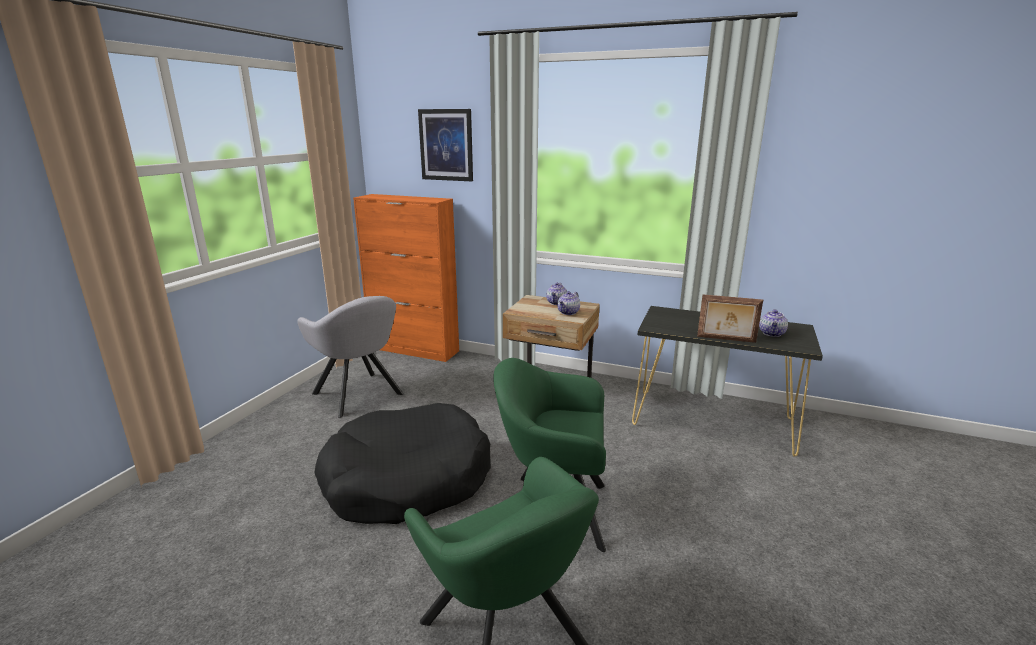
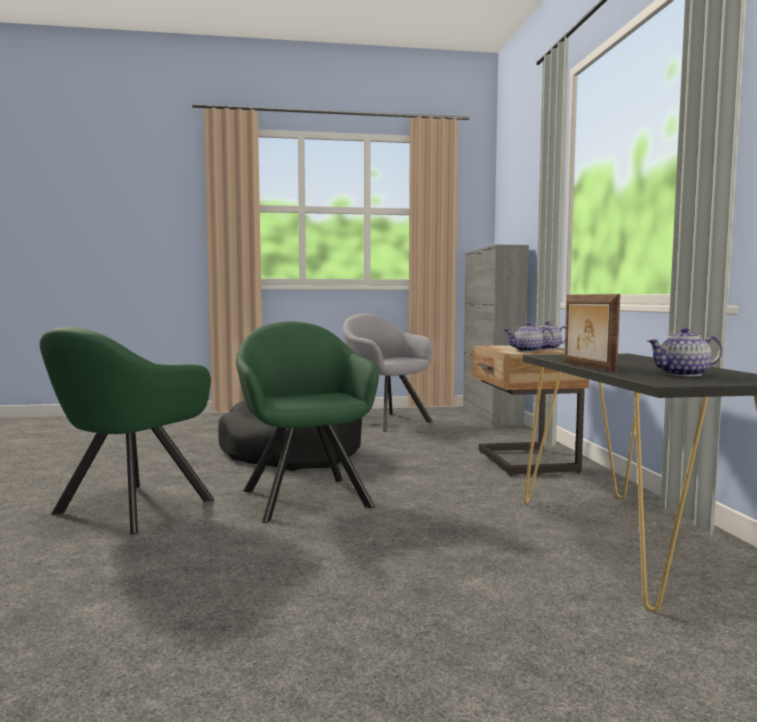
camera: 60 degrees right, 15 degrees down
grey armchair [297,296,404,418] -> grey armchair turned 120 degrees clockwise [343,313,433,432]
orange cabinet [353,194,459,362] -> grey cabinet [463,245,529,426]
picture [418,109,473,181] -> none

